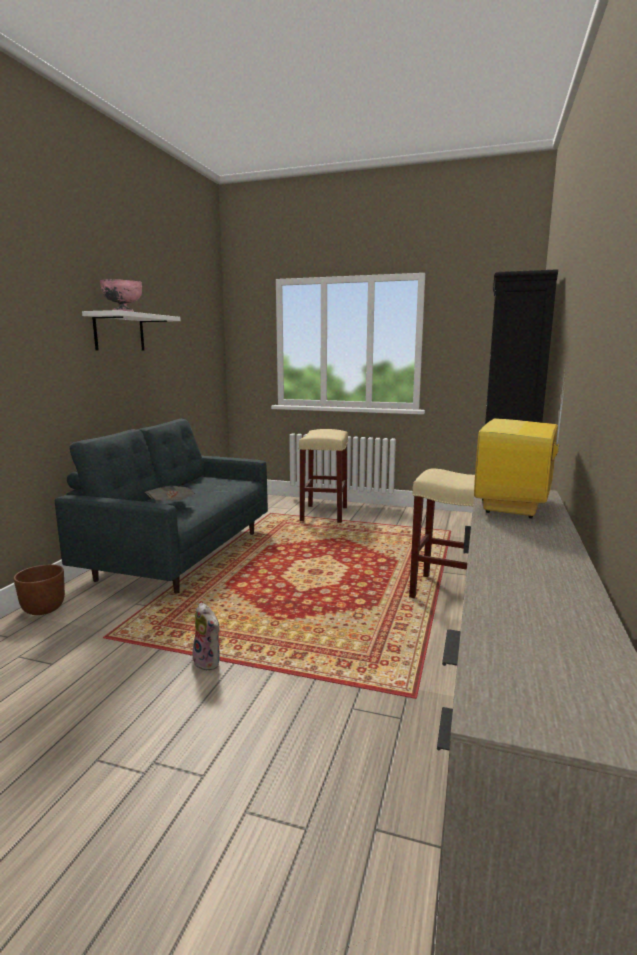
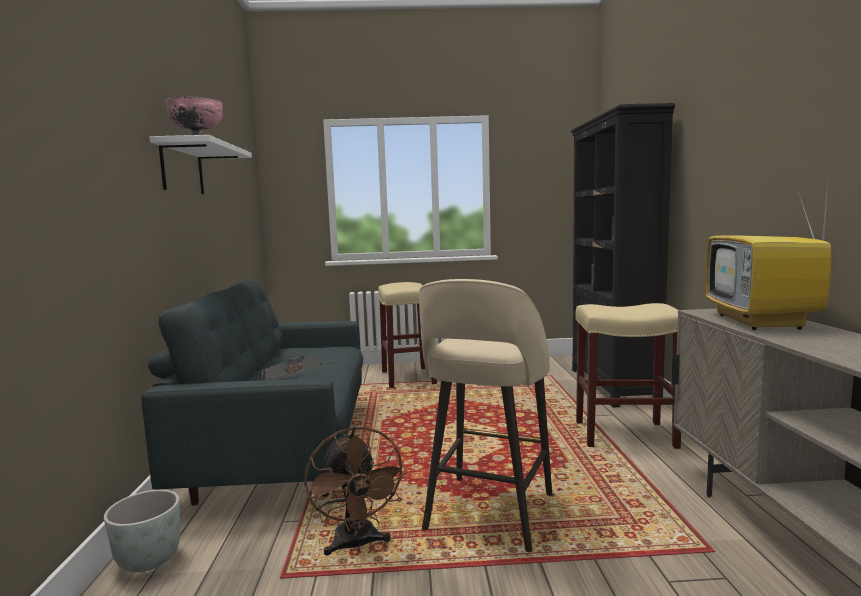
camera: 20 degrees left, 5 degrees down
brown planter [13,564,65,615] -> grey planter [104,490,180,572]
plush toy [193,603,220,671] -> none
none -> brown fan [304,426,407,555]
none -> beige stool [419,279,552,552]

